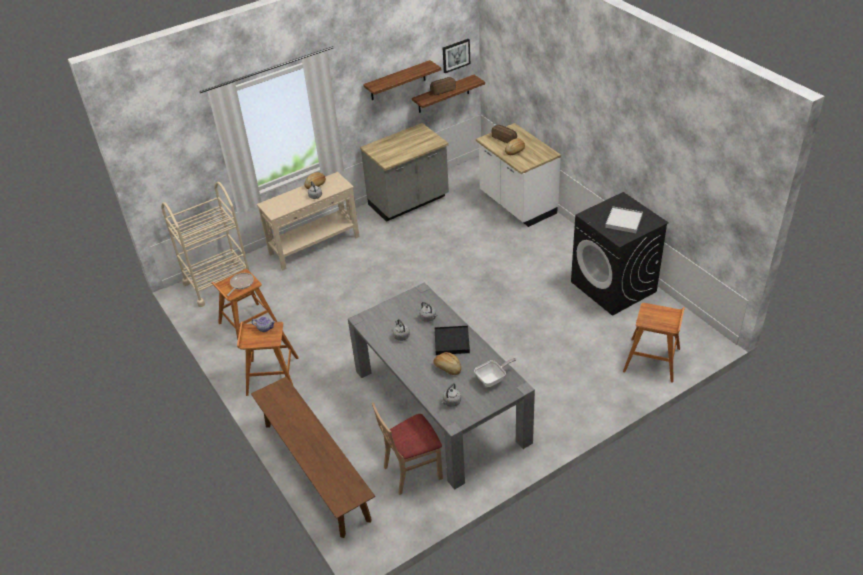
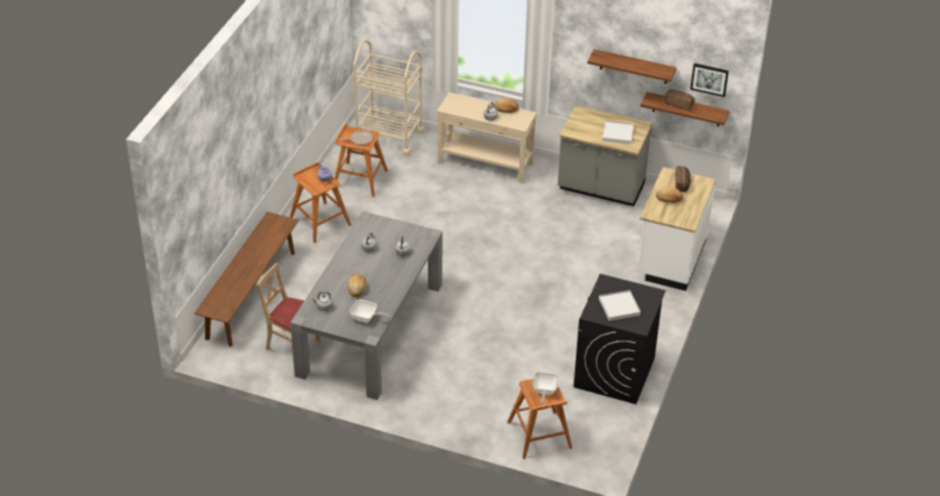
camera: 50 degrees right, 0 degrees up
black tray [435,326,470,355] -> none
none -> frying pan [533,371,559,404]
none -> white tray [602,120,634,144]

